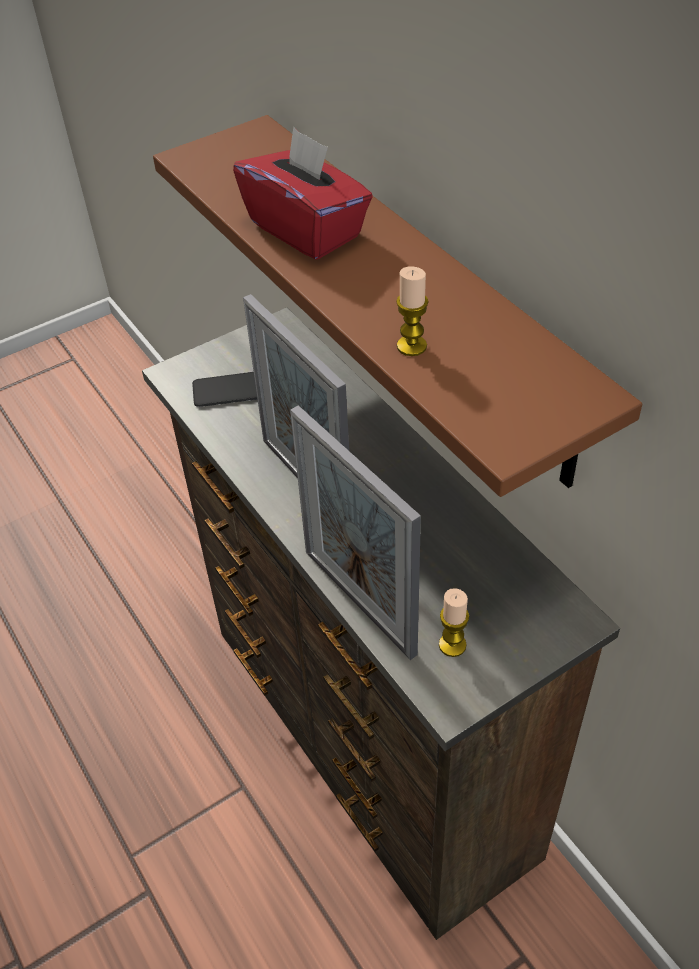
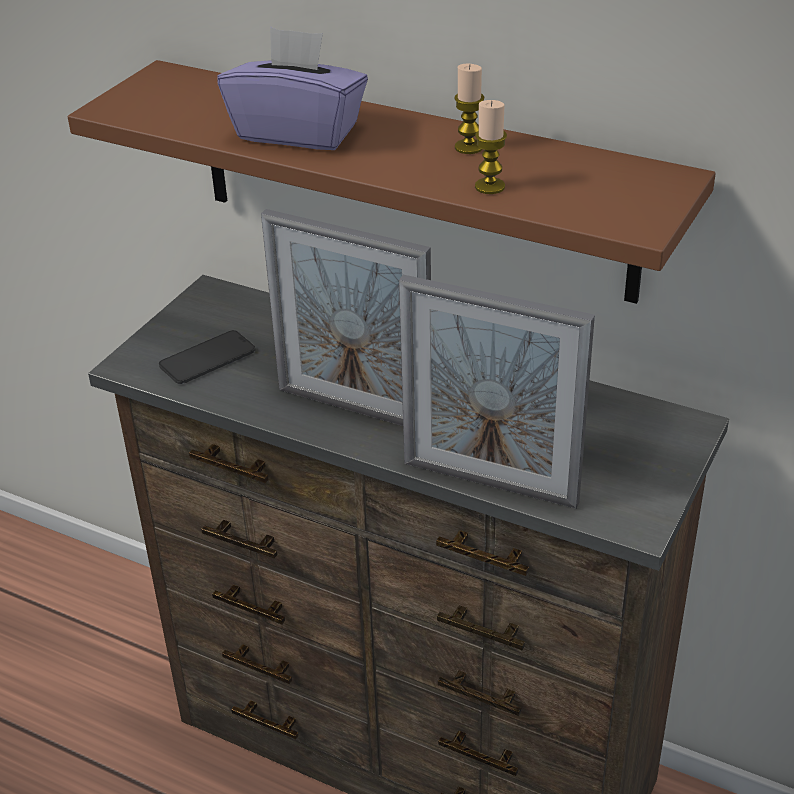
camera: 30 degrees left, 10 degrees down
red tissue box [233,127,373,260] -> purple tissue box [217,27,368,150]
candle [439,588,469,657] -> candle moved to [454,64,484,154]

